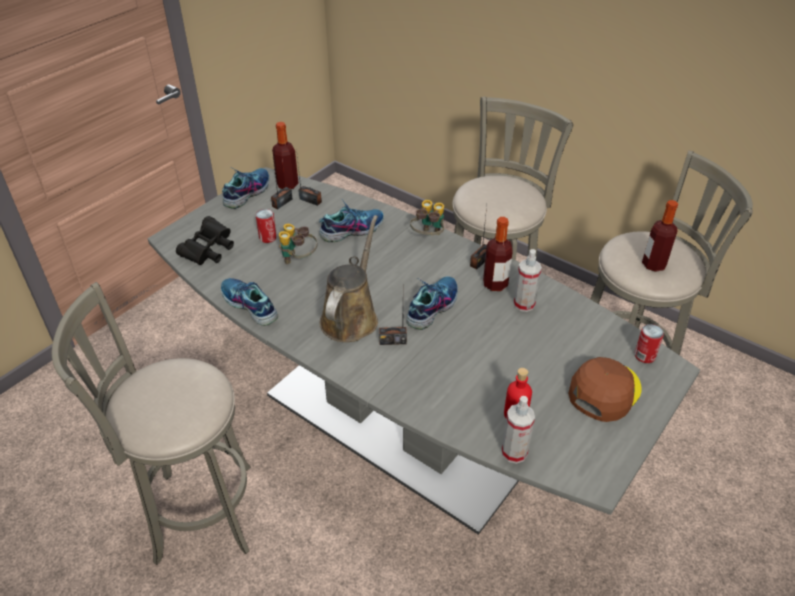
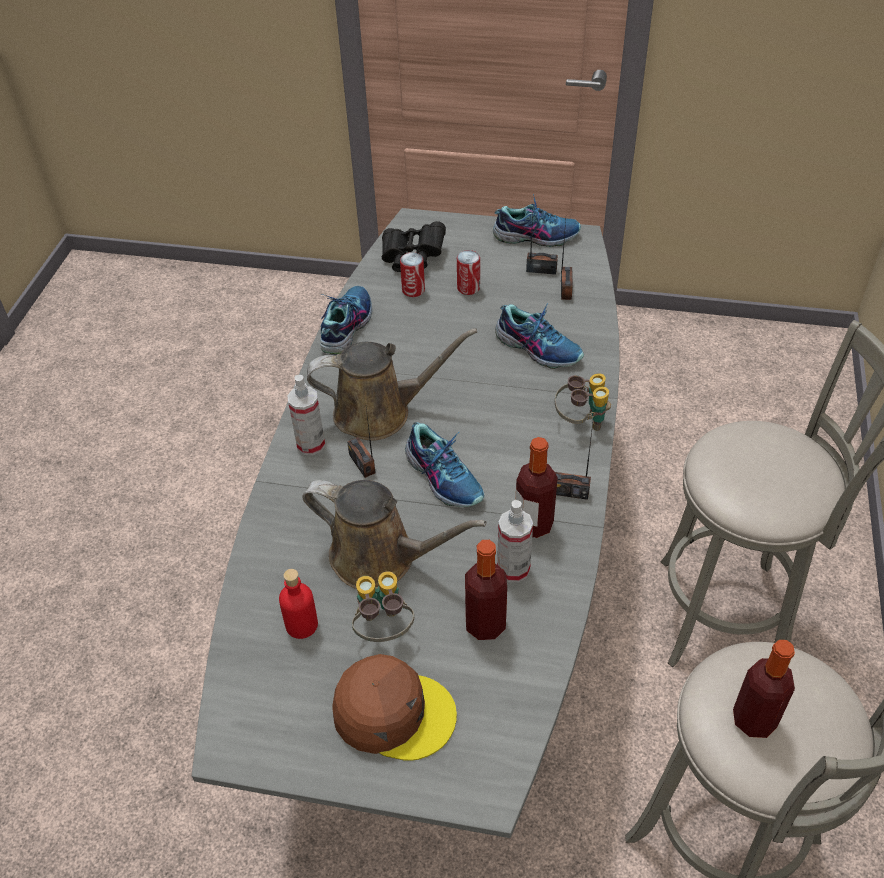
camera: 65 degrees right, 5 degrees up
grey stool [52,282,251,565] -> none
bottle [272,122,299,189] -> bottle moved to [465,540,507,640]
binoculars [279,224,318,264] -> binoculars moved to [352,571,414,642]
shoe [406,276,458,330] -> shoe turned 45 degrees clockwise [405,422,484,507]
spray bottle [501,396,535,464] -> spray bottle moved to [287,375,325,455]
can [634,324,664,363] -> can moved to [400,252,425,297]
none -> brown watering can [302,480,487,589]

